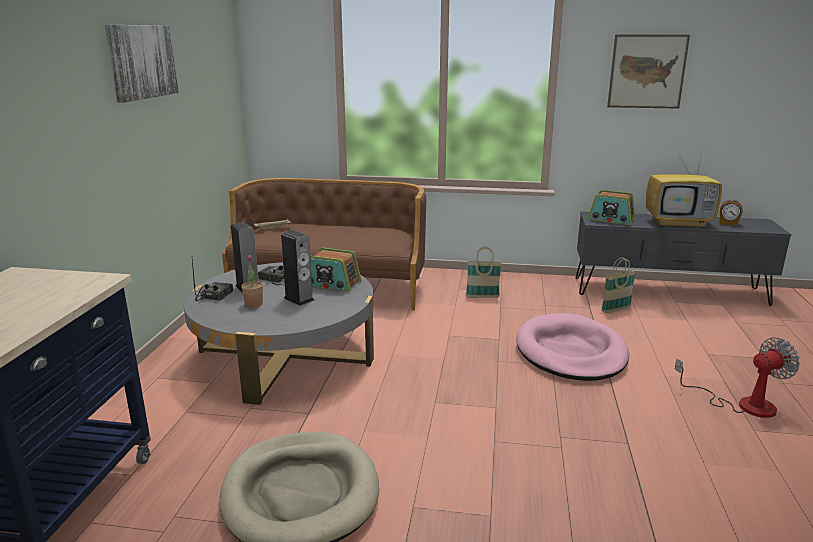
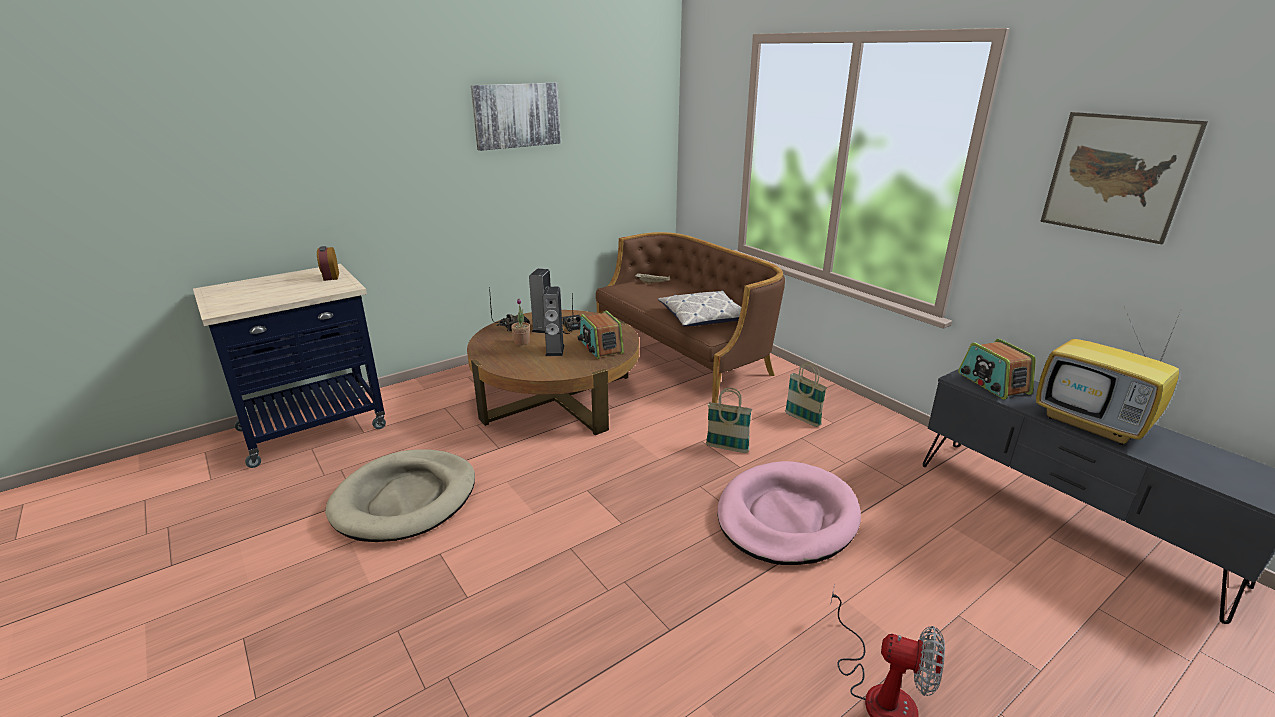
camera: 45 degrees right, 5 degrees up
grey coffee table [184,262,374,405] -> brown coffee table [467,310,639,435]
basket [601,258,635,313] -> basket moved to [706,388,752,453]
alarm clock [720,199,742,226] -> alarm clock moved to [317,246,339,281]
none -> pillow [658,291,741,327]

